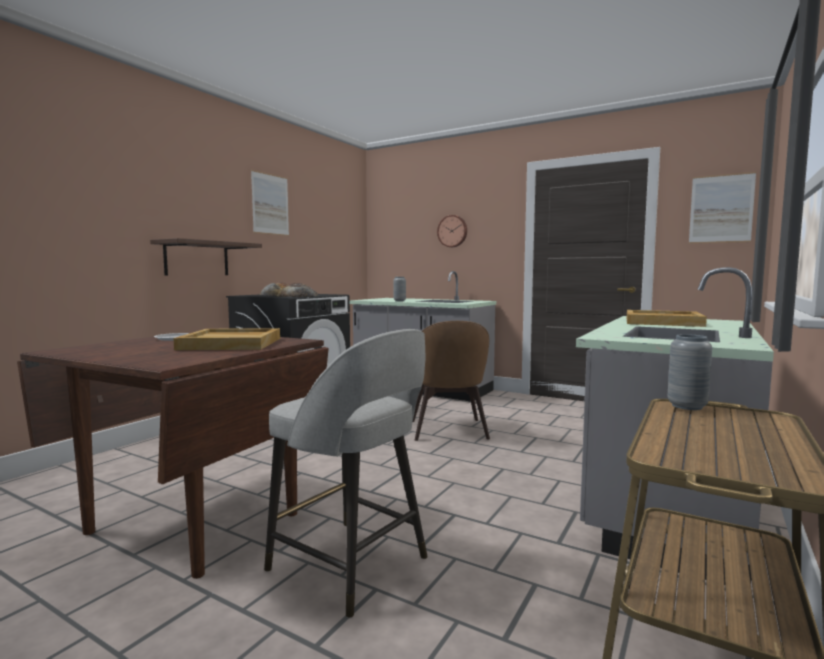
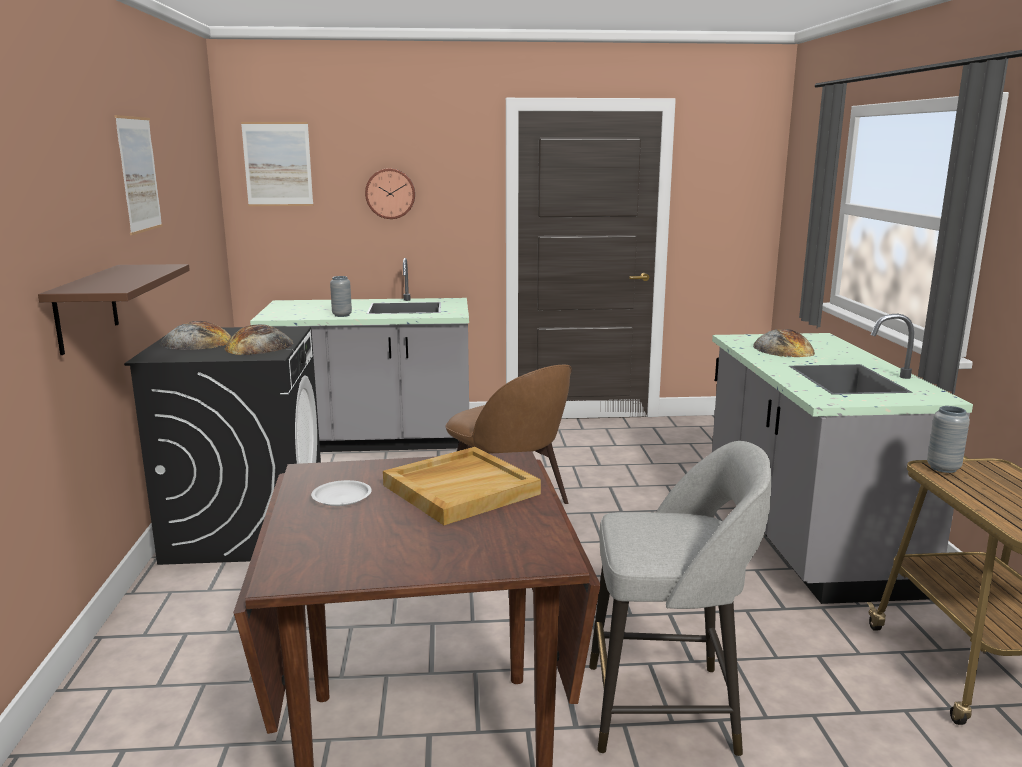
camera: 35 degrees left, 10 degrees up
beige tray [627,310,707,327] -> bread [753,329,815,357]
picture [689,172,756,244] -> picture moved to [241,122,314,206]

